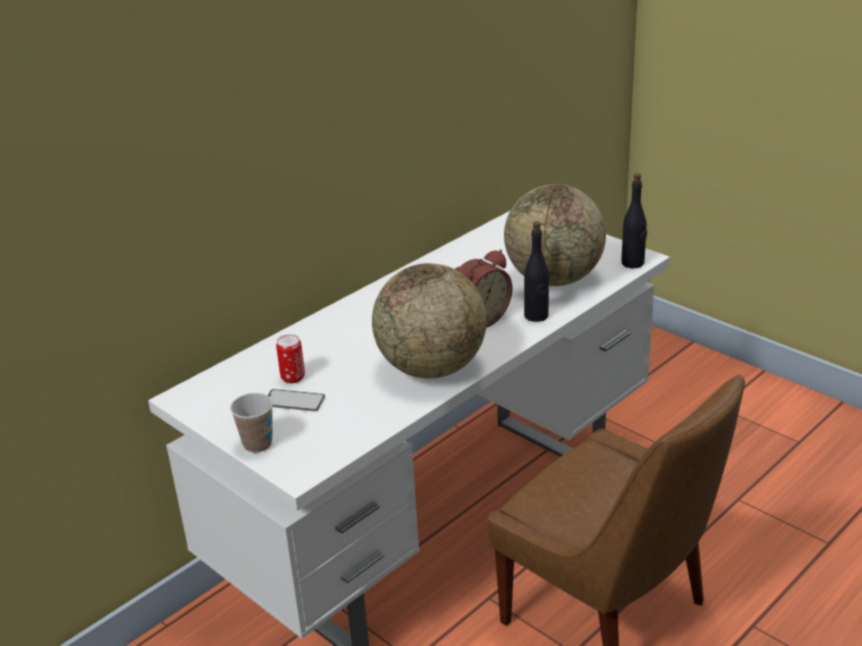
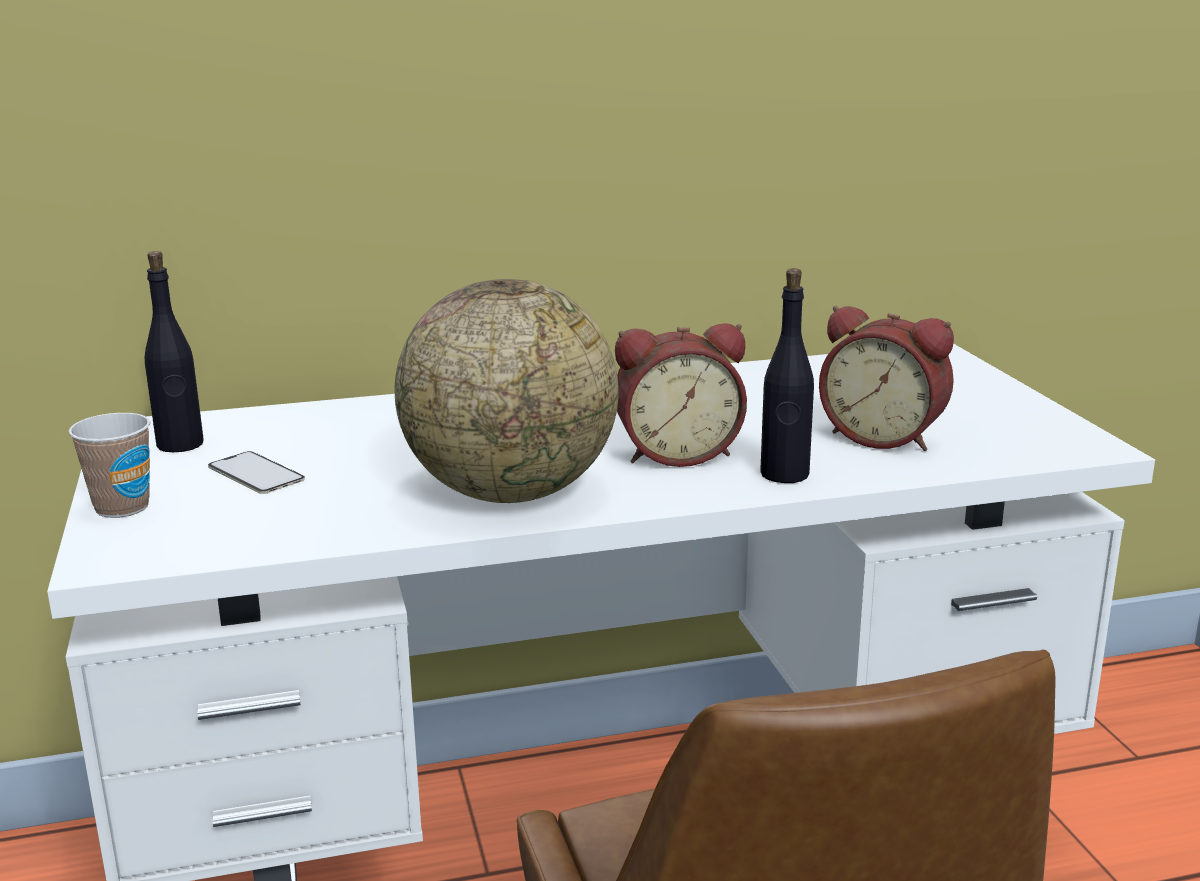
camera: 30 degrees right, 10 degrees down
can [276,334,305,383] -> none
globe [504,184,606,286] -> alarm clock [819,306,954,451]
black bottle [621,173,647,268] -> black bottle moved to [145,251,204,452]

